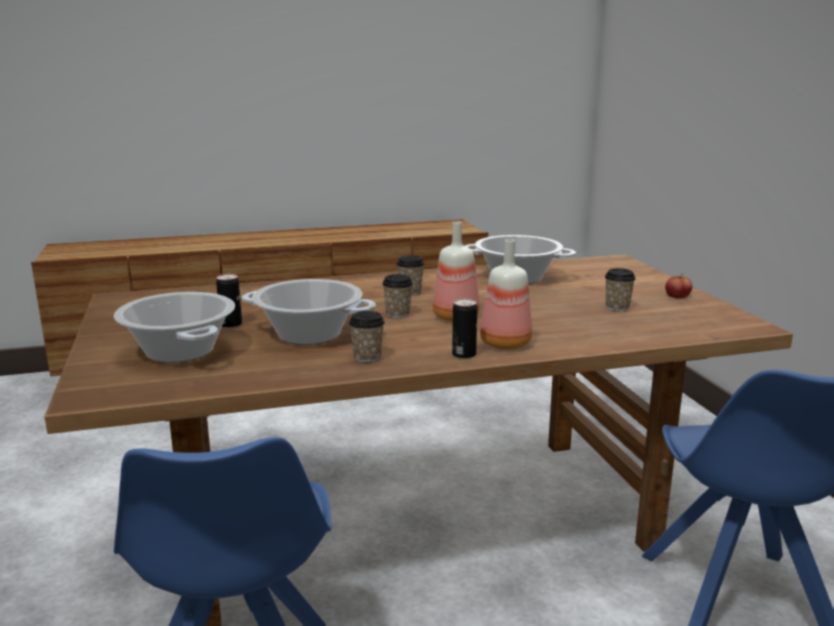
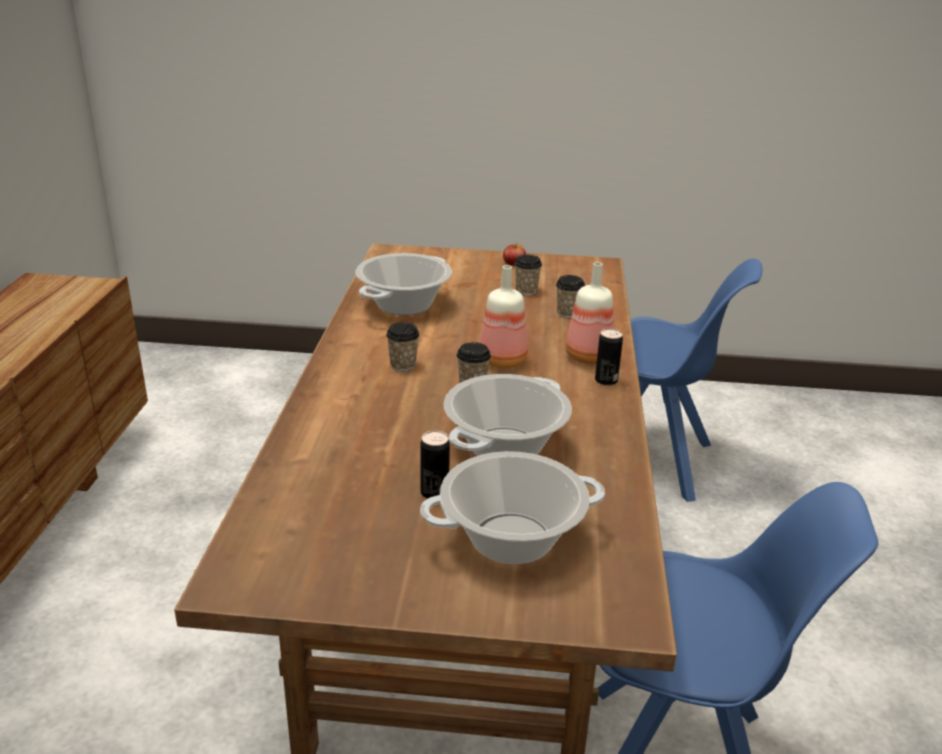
camera: 70 degrees left, 10 degrees up
cup [349,311,385,363] -> cup moved to [556,275,585,318]

